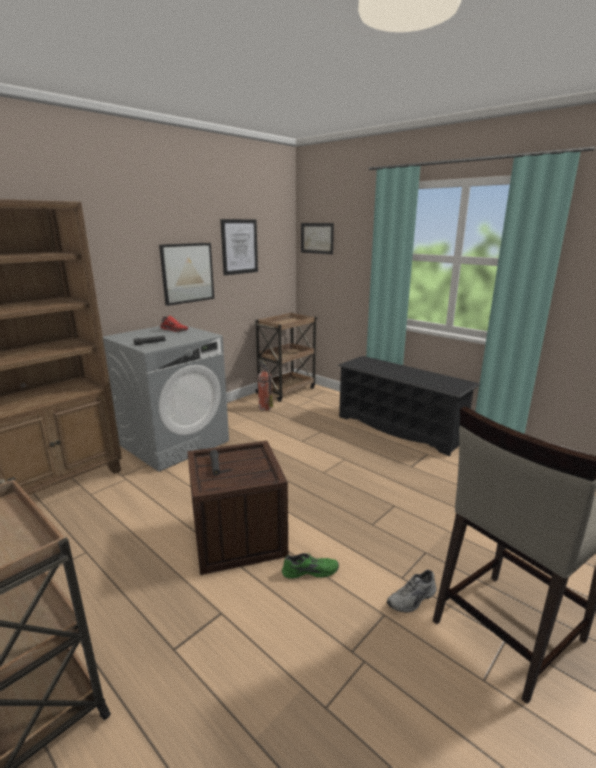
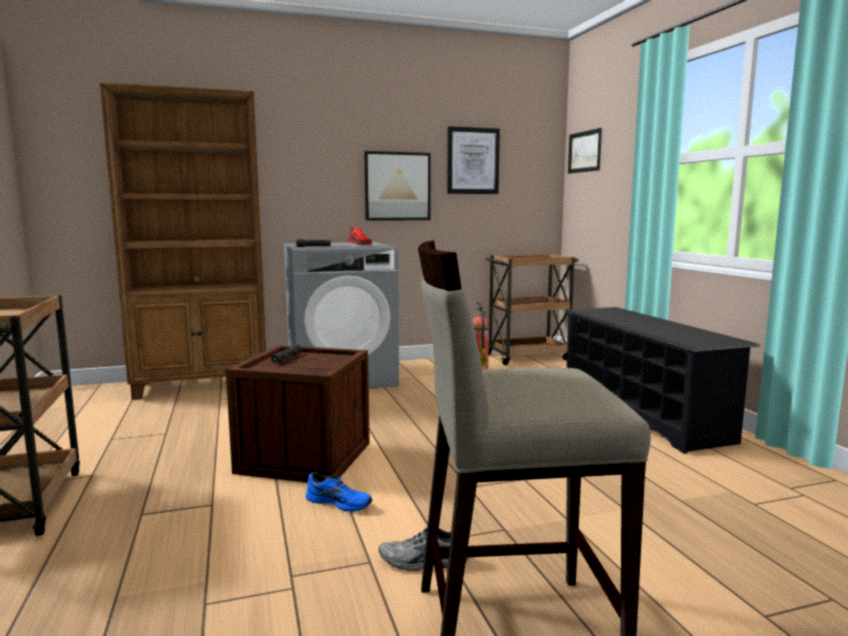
camera: 30 degrees right, 10 degrees down
green shoe [282,553,339,579] -> blue shoe [306,472,372,512]

